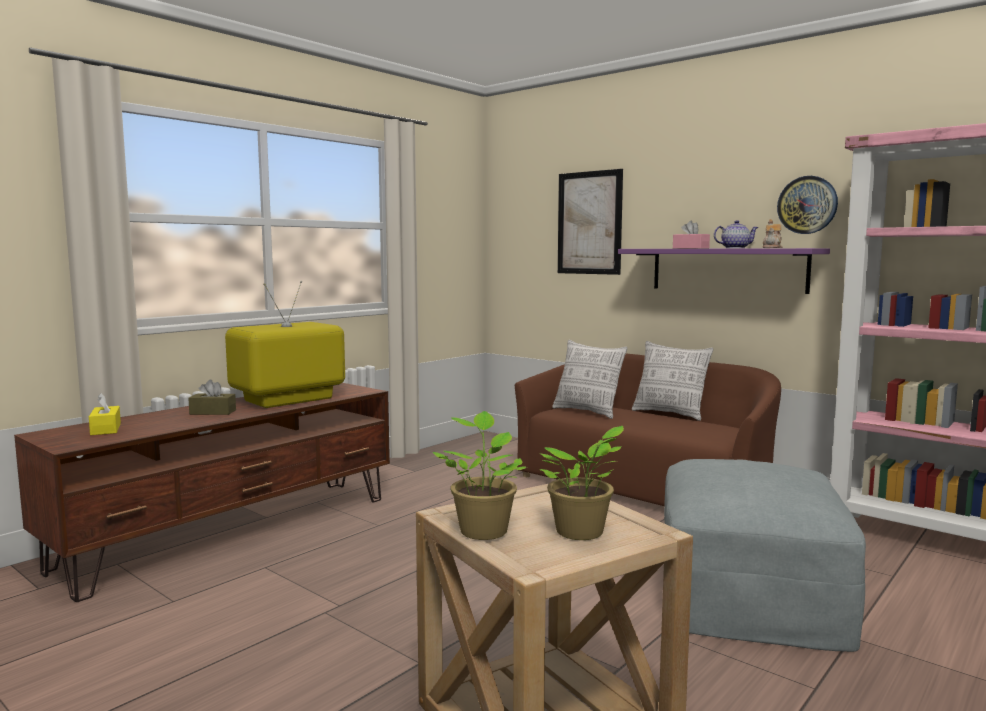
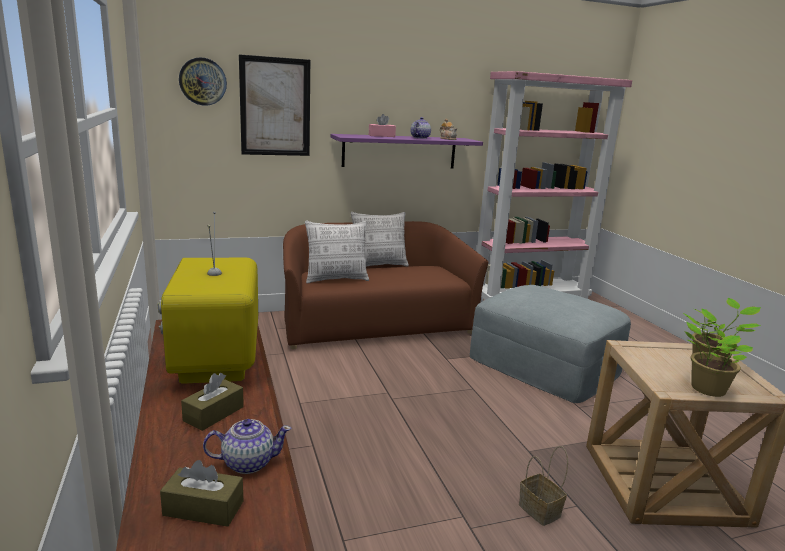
camera: 60 degrees left, 10 degrees up
yellow tissue box [89,393,121,435] -> brown tissue box [160,460,243,527]
wall clock [777,176,838,234] -> wall clock moved to [179,57,227,106]
none -> teapot [203,419,292,474]
none -> basket [519,446,568,526]

